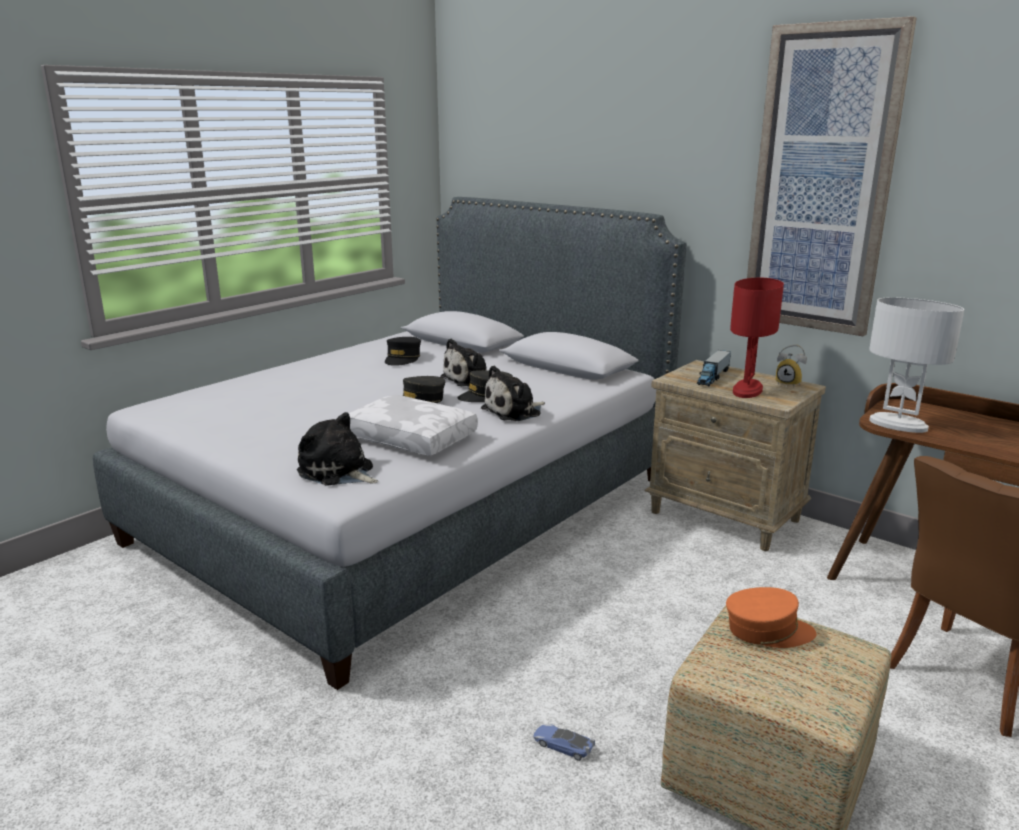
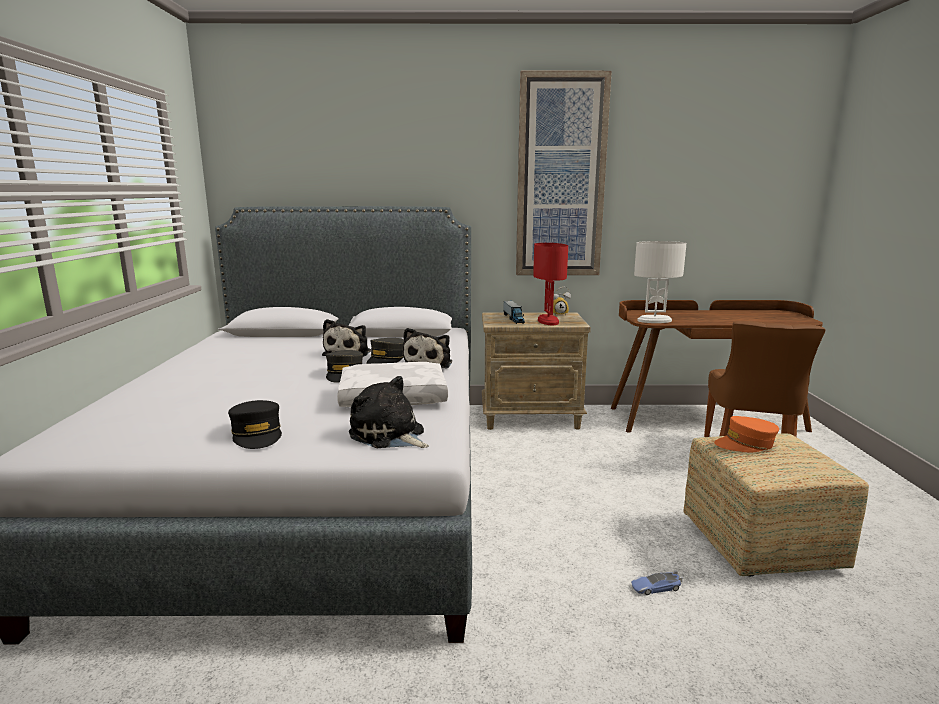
camera: 40 degrees left, 5 degrees down
plush toy [297,412,378,486] -> plush toy turned 45 degrees clockwise [349,376,429,448]
black cap [385,337,421,366] -> black cap moved to [228,400,282,449]
orange cap [726,587,817,648] -> orange cap turned 150 degrees counterclockwise [714,416,779,453]

